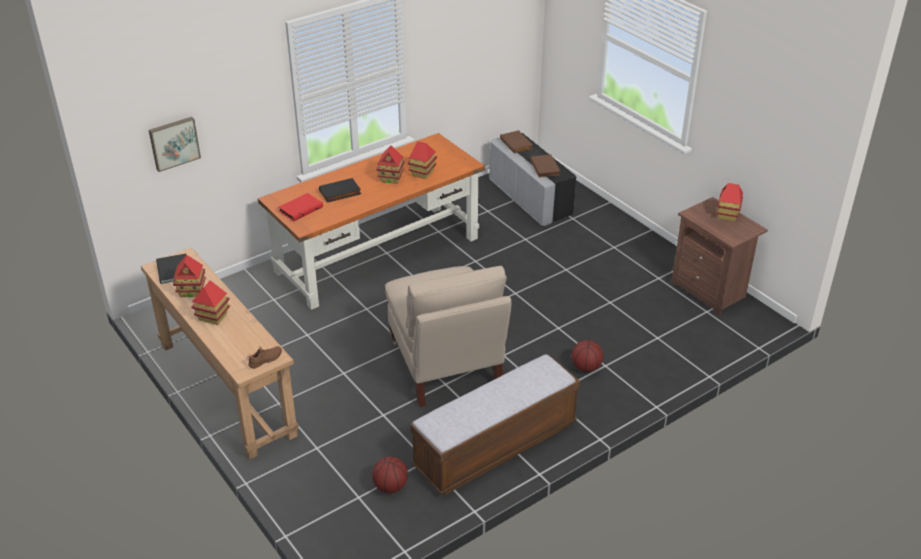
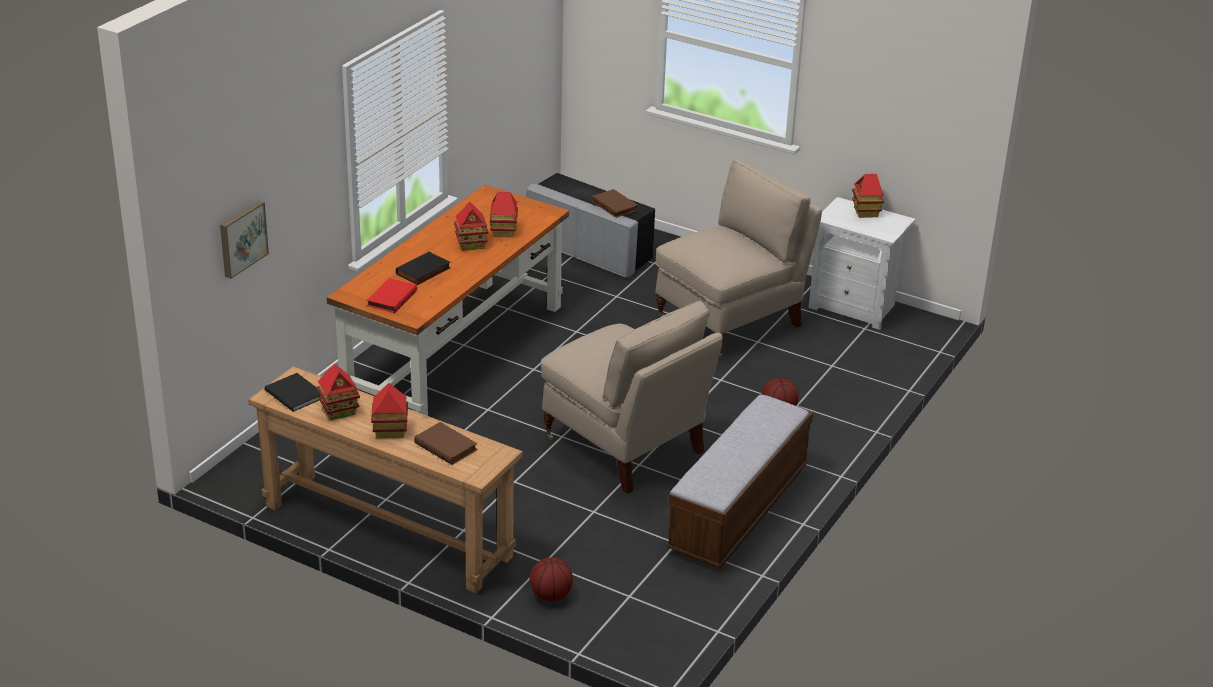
camera: 25 degrees left, 5 degrees down
brown shoe [247,346,282,368] -> none
basketball [372,457,408,493] -> basketball moved to [530,558,573,601]
brown book [500,130,533,154] -> brown book moved to [414,422,477,465]
brown nightstand [671,197,768,316] -> white nightstand [808,197,916,330]
none -> beige chair [655,160,822,358]

